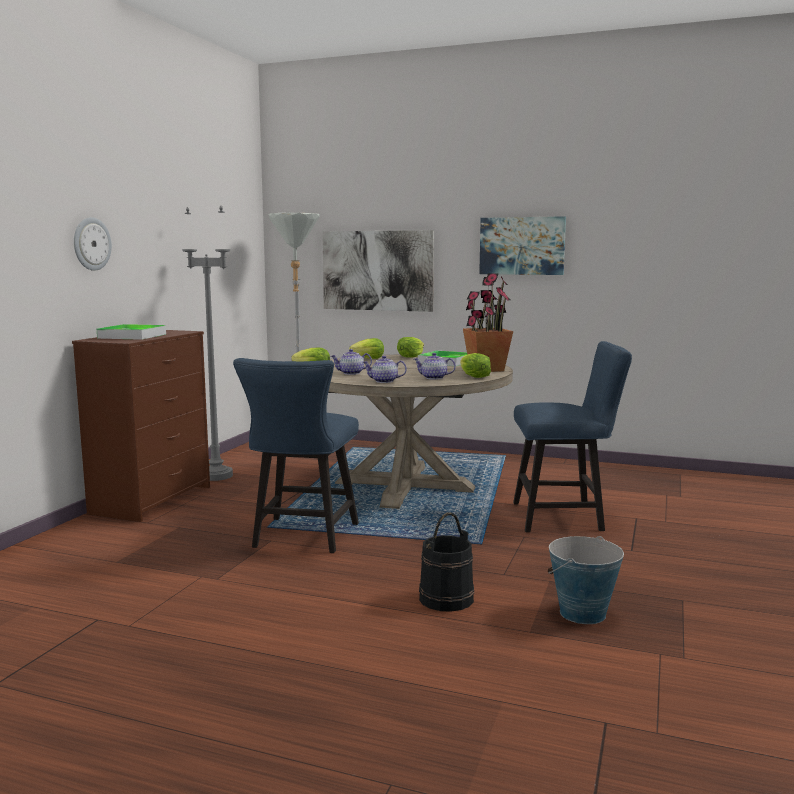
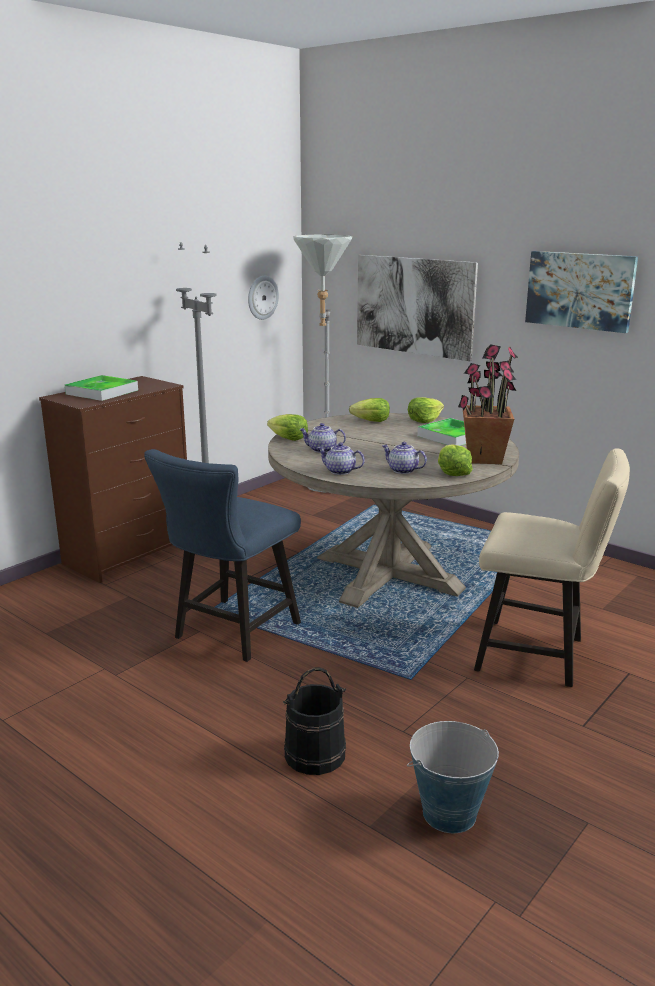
camera: 20 degrees right, 10 degrees up
wall clock [74,217,112,271] -> wall clock moved to [248,276,279,320]
blue chair [513,341,632,532] -> beige chair [474,449,630,687]

